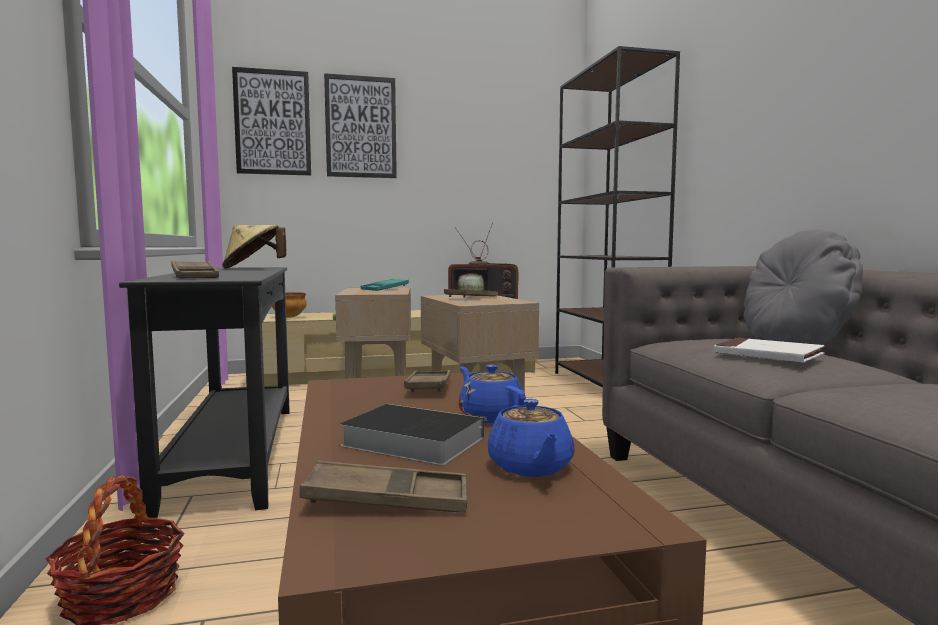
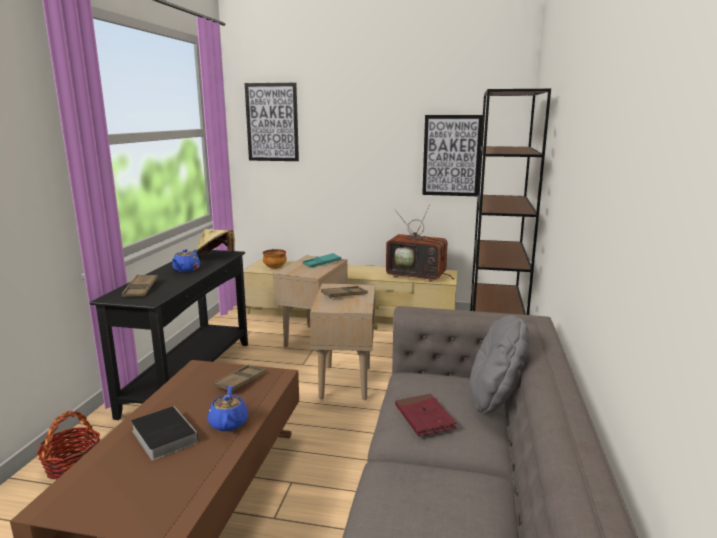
camera: 25 degrees right, 10 degrees up
brown tray [300,461,467,513] -> none
picture [324,73,397,178] -> picture moved to [422,115,483,196]
blue teapot [488,399,575,476] -> blue teapot moved to [172,249,200,272]
white book [714,338,825,363] -> red book [395,394,457,436]

